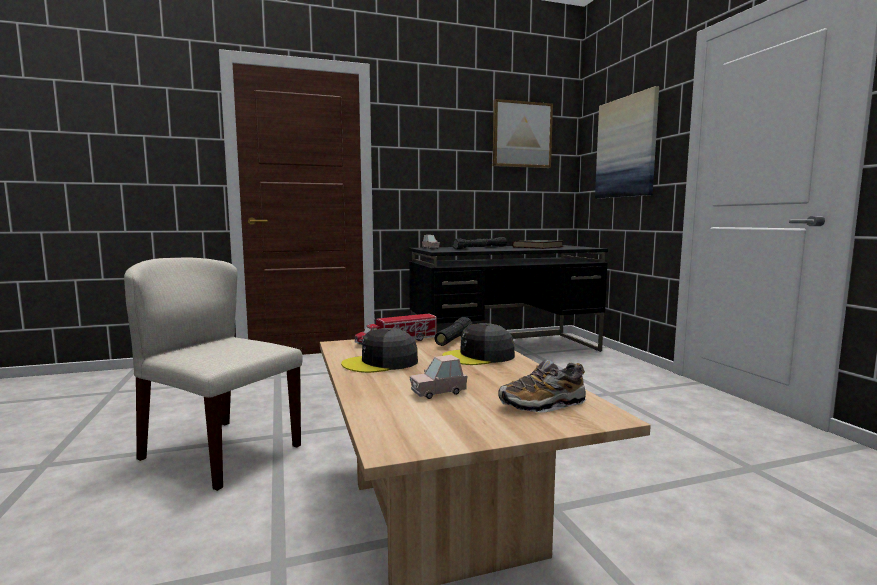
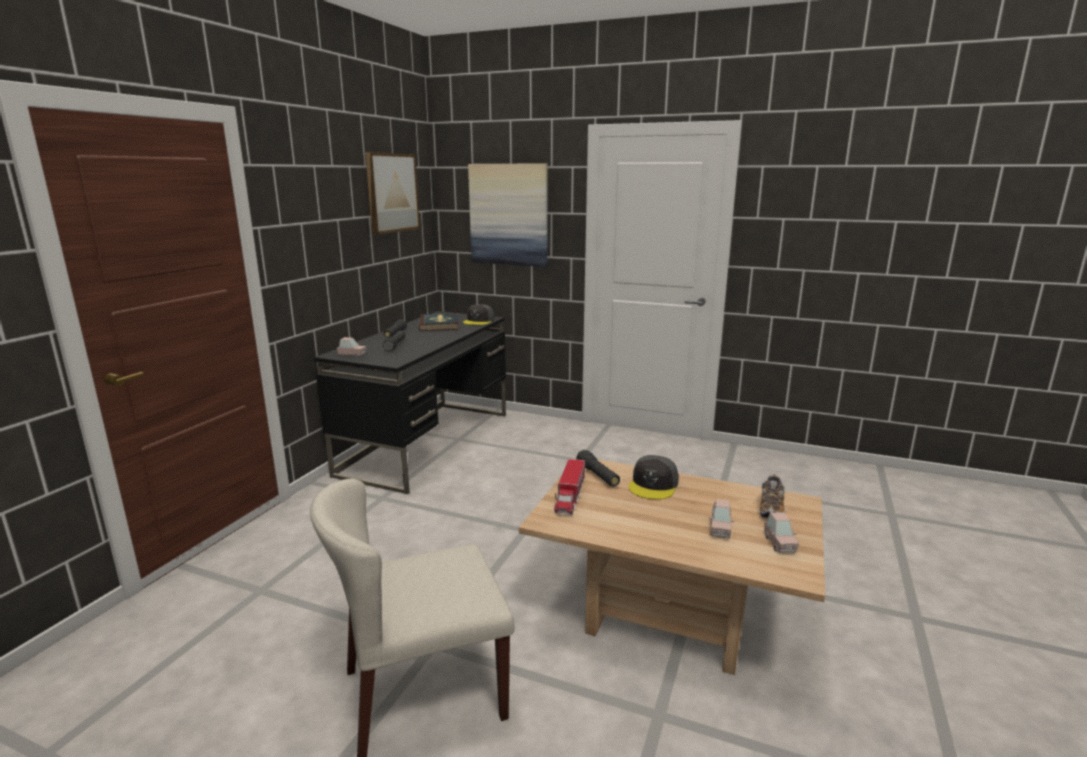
camera: 50 degrees left, 10 degrees up
grey cap [341,328,418,373] -> grey cap moved to [463,304,495,325]
none -> pink toy car [764,512,799,553]

